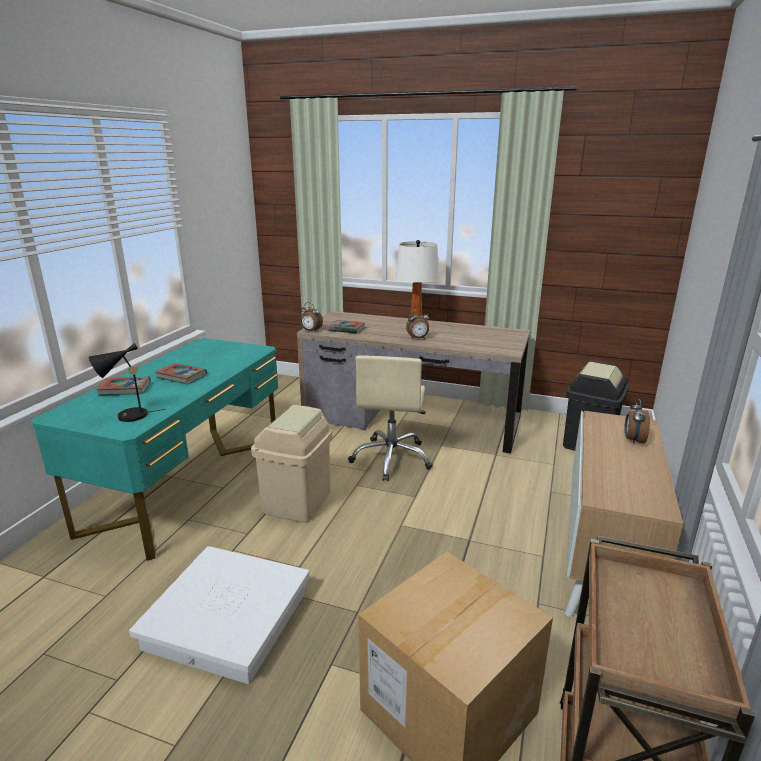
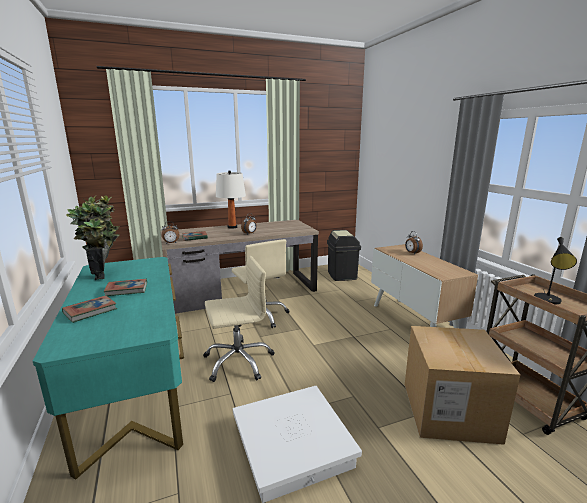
camera: 40 degrees left, 5 degrees down
black table lamp [89,343,166,422] -> black table lamp moved to [534,237,577,305]
beige trash can [251,405,332,523] -> beige office chair [203,256,275,382]
none -> potted plant [66,196,119,280]

